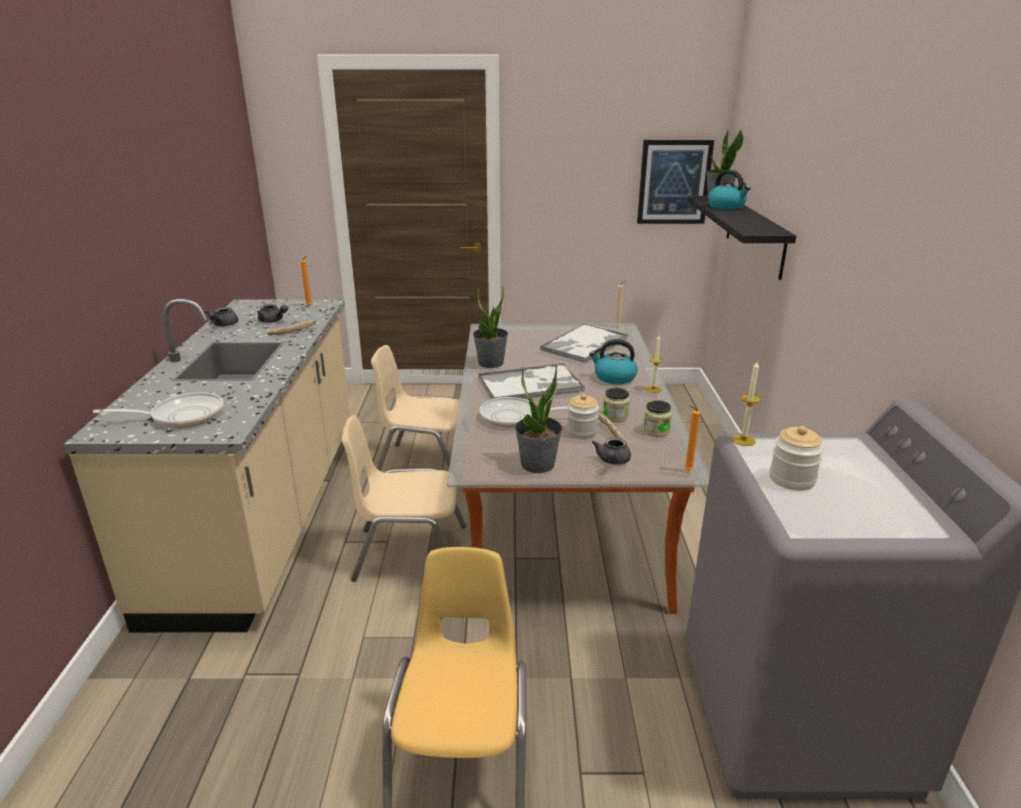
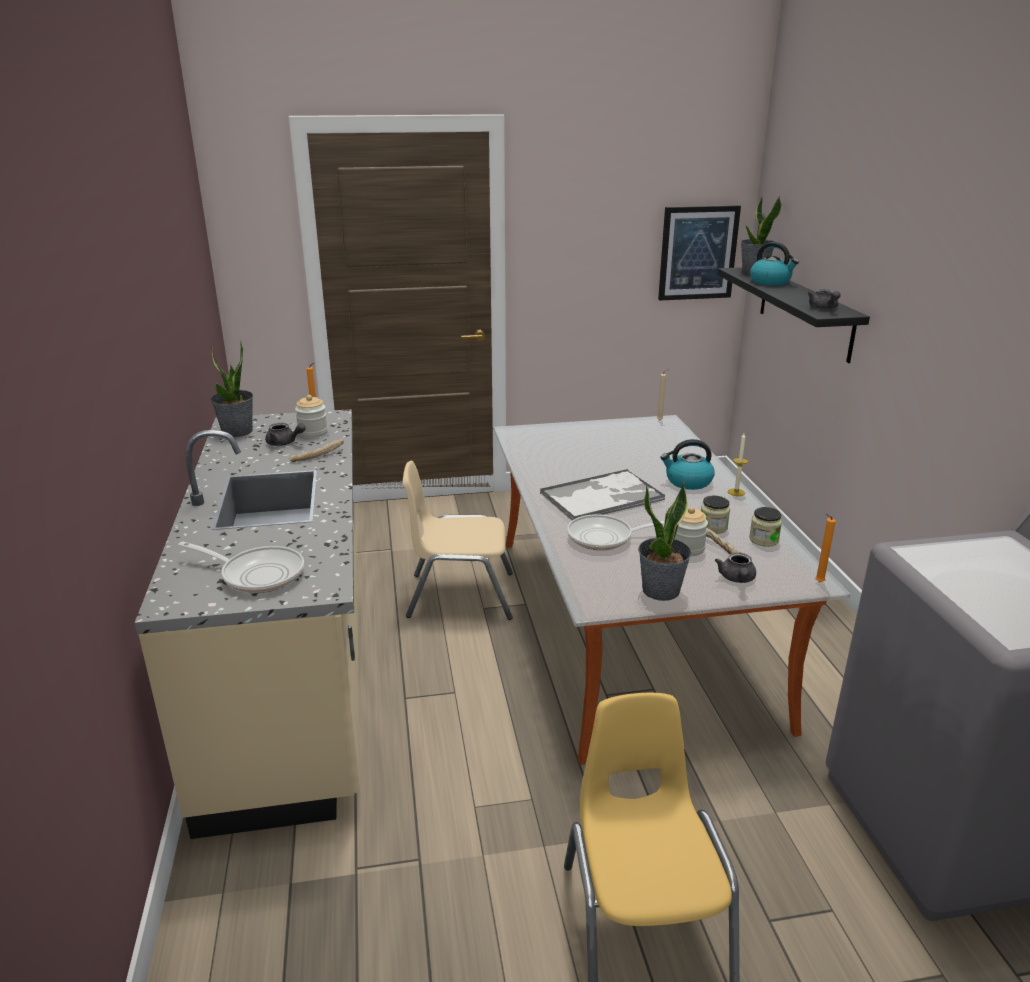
camera: 10 degrees left, 0 degrees up
frying pan [93,392,223,428] -> frying pan turned 45 degrees clockwise [178,541,304,593]
grey teapot [205,307,238,326] -> grey teapot moved to [808,289,841,310]
beige chair [342,415,466,582] -> none
potted plant [473,287,508,368] -> potted plant moved to [211,341,253,437]
tray [540,324,628,363] -> none
candle [732,362,761,446] -> none
jar [770,426,824,491] -> jar moved to [295,395,328,438]

